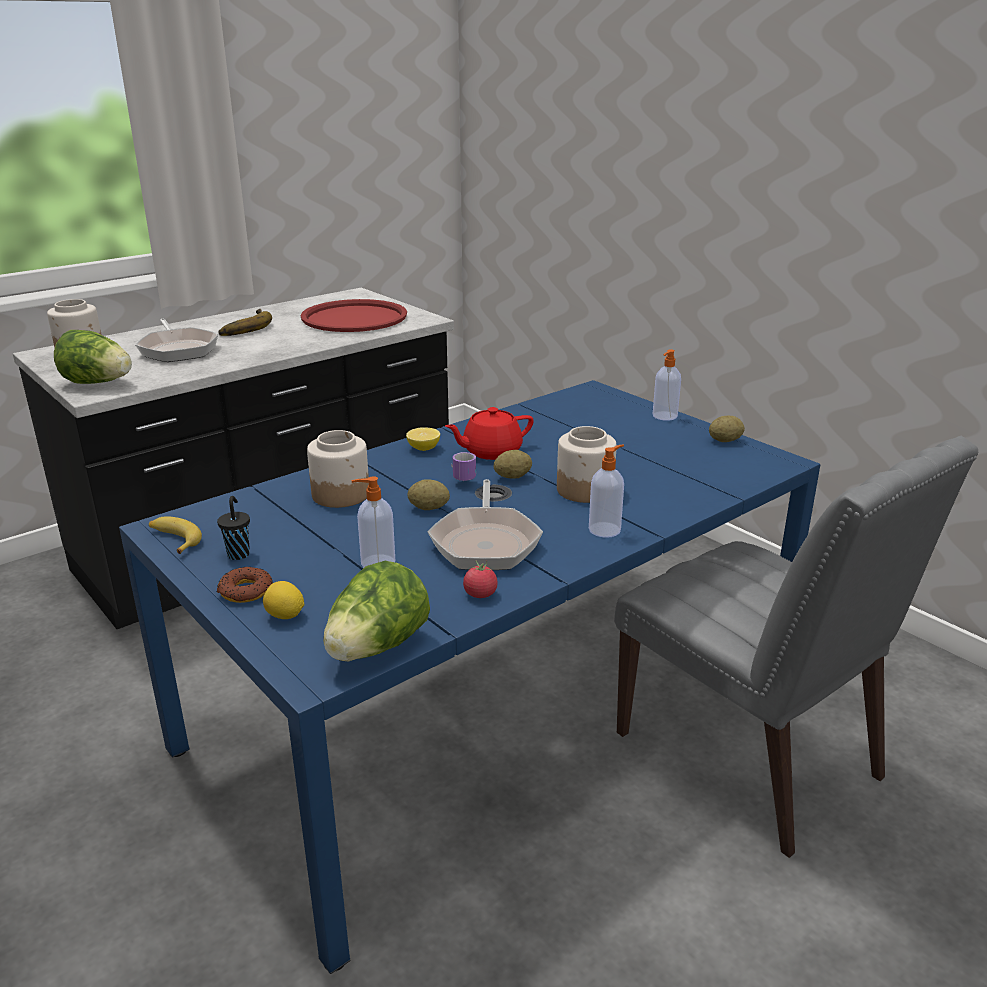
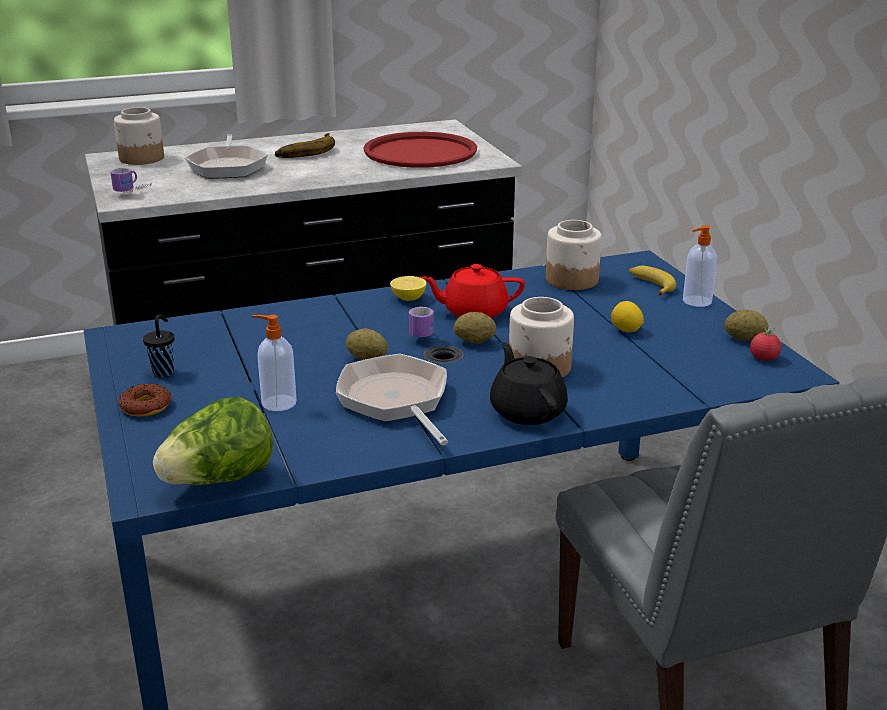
camera: 20 degrees right, 0 degrees up
lettuce [54,330,132,384] -> mug [110,168,152,194]
banana [149,516,202,554] -> banana moved to [629,266,676,295]
lemon [263,581,304,619] -> lemon moved to [611,301,644,332]
jar [307,430,369,508] -> jar moved to [546,220,602,290]
frying pan [428,479,543,570] -> frying pan turned 135 degrees clockwise [336,354,448,445]
tomato [463,560,498,598] -> tomato moved to [750,327,781,361]
soap dispenser [589,444,624,538] -> black teapot [490,342,568,425]

